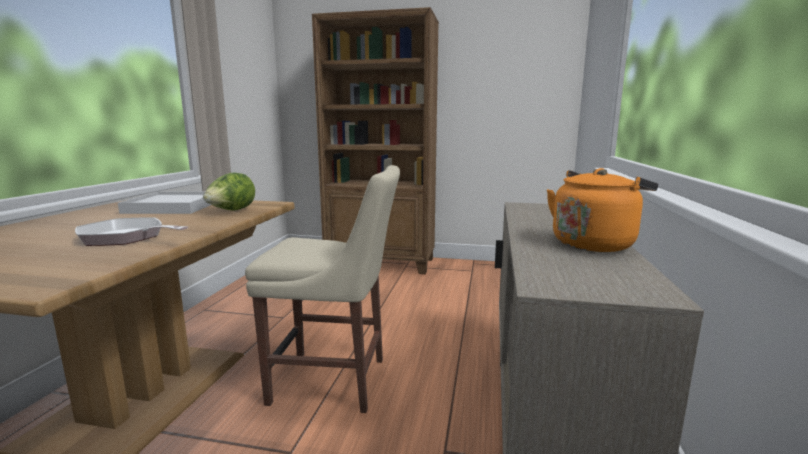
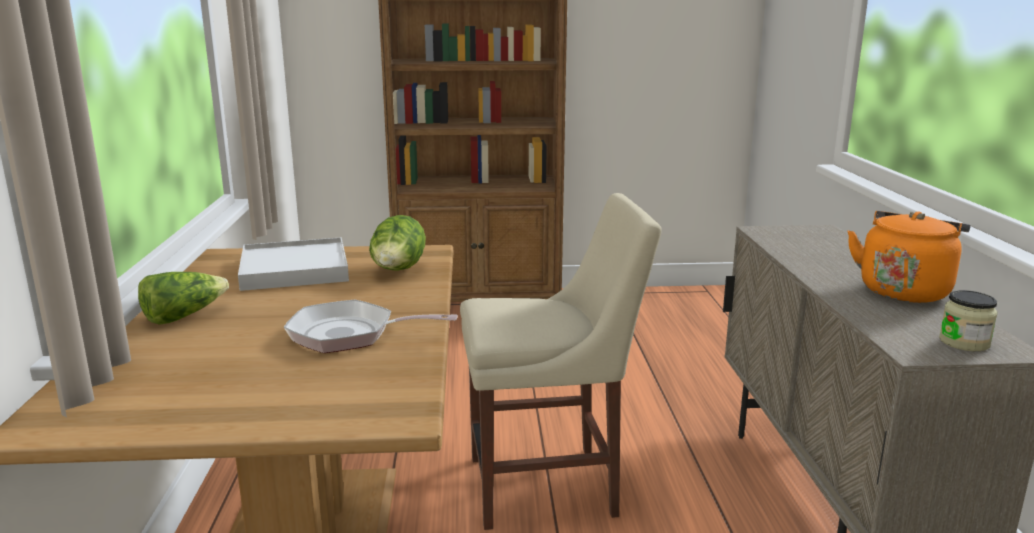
camera: 15 degrees left, 5 degrees up
none -> lettuce [138,272,229,325]
none -> jar [939,290,998,351]

